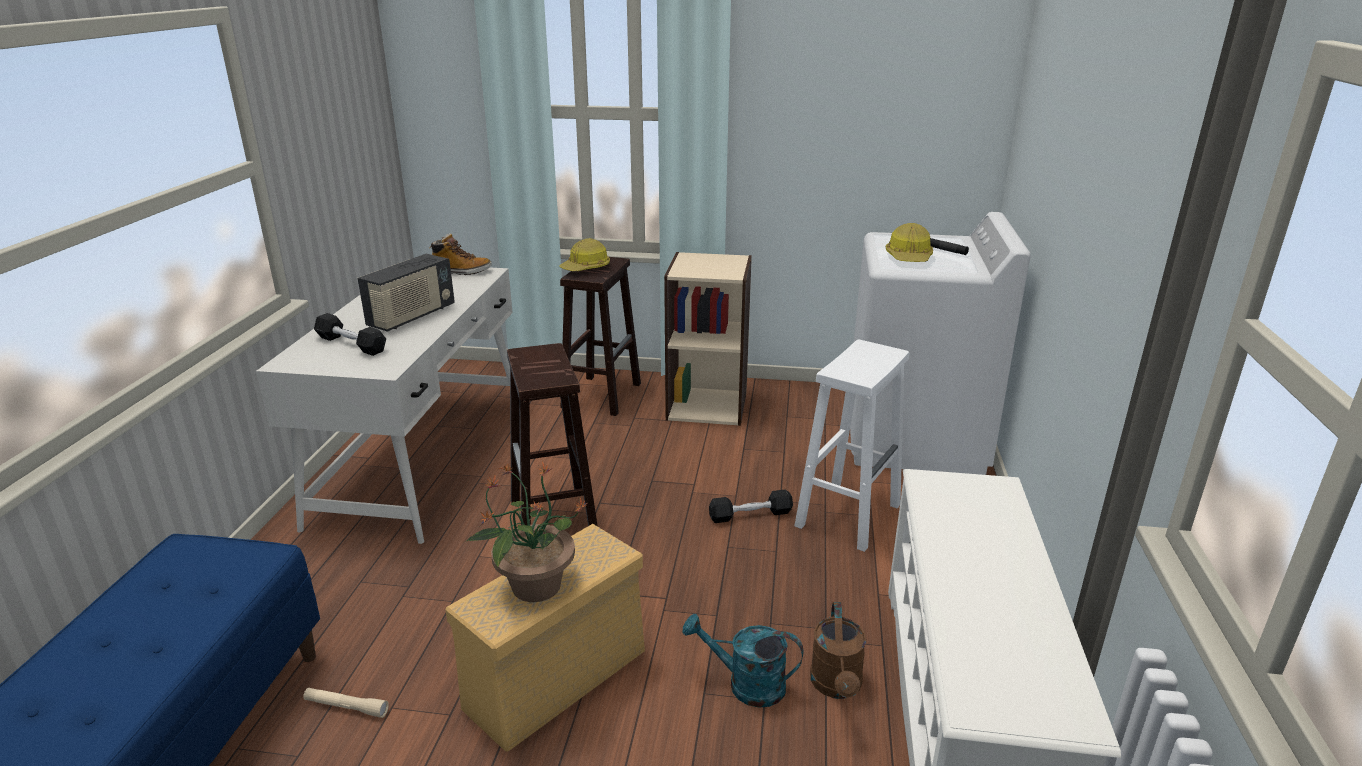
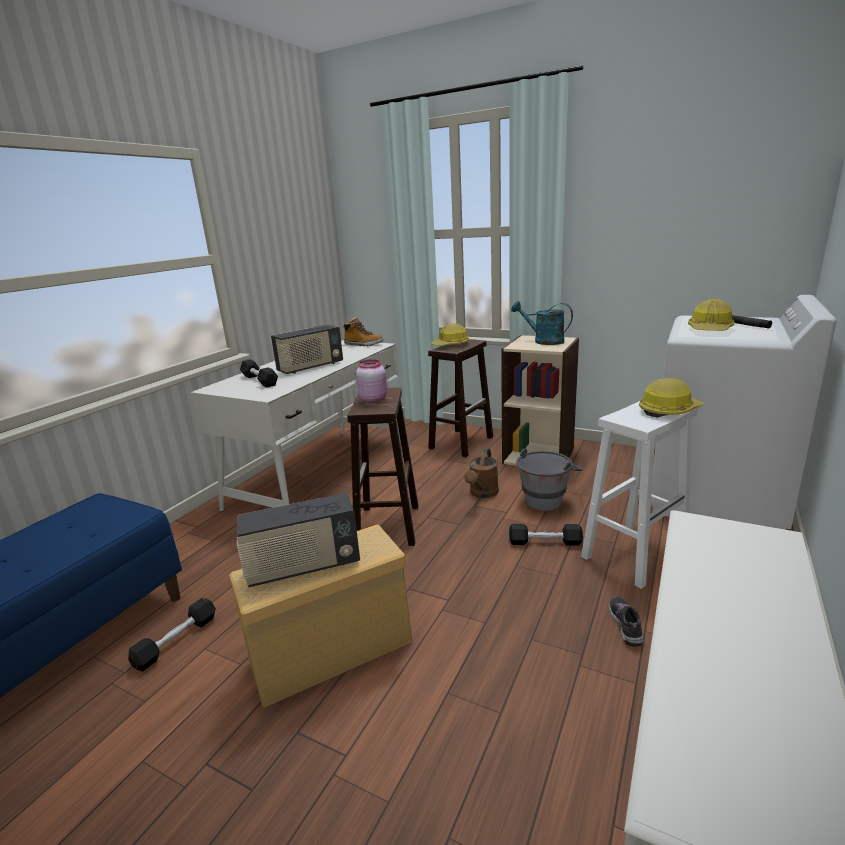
camera: 20 degrees right, 5 degrees down
beige flashlight [303,688,389,718] -> black dumbbell [128,598,216,671]
potted plant [465,462,587,602] -> radio [237,493,360,587]
turquoise watering can [683,614,803,708] -> turquoise watering can moved to [511,301,573,345]
brown watering can [810,602,866,699] -> brown watering can moved to [464,449,499,498]
none -> pink jar [356,359,387,403]
none -> grey bucket [516,449,583,511]
none -> shoe [609,596,644,647]
none -> hard hat [639,378,703,417]

